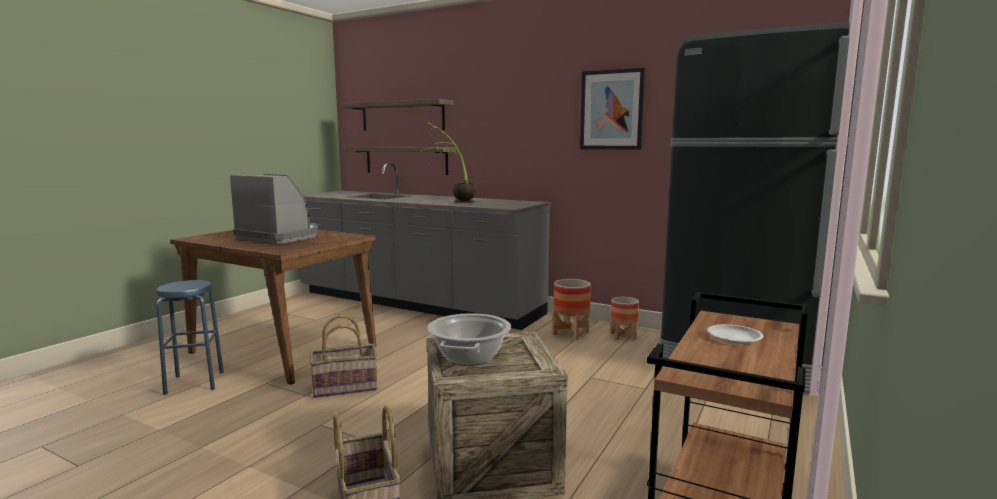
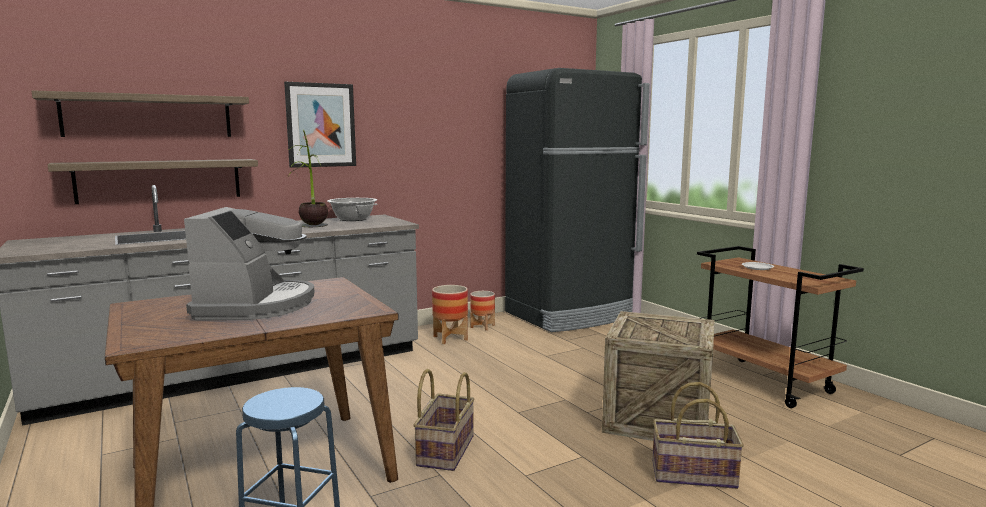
camera: 60 degrees left, 0 degrees up
coffee machine [230,174,319,244] -> coffee machine turned 120 degrees clockwise [184,207,314,320]
cooking pot [428,313,511,366] -> cooking pot moved to [327,198,378,221]
picture [580,68,645,150] -> picture moved to [284,82,356,168]

